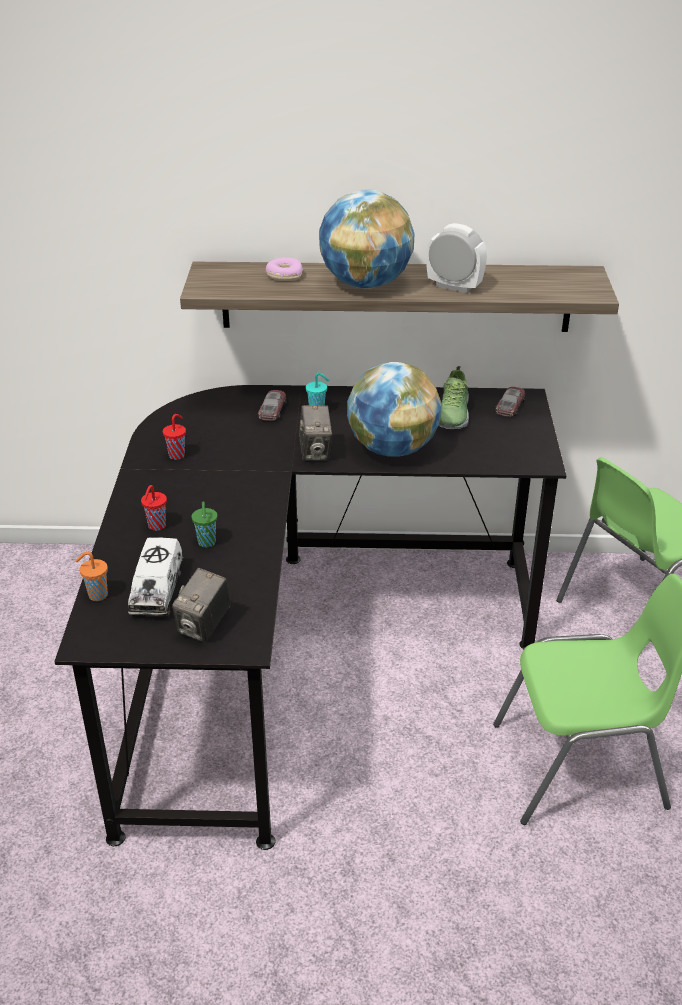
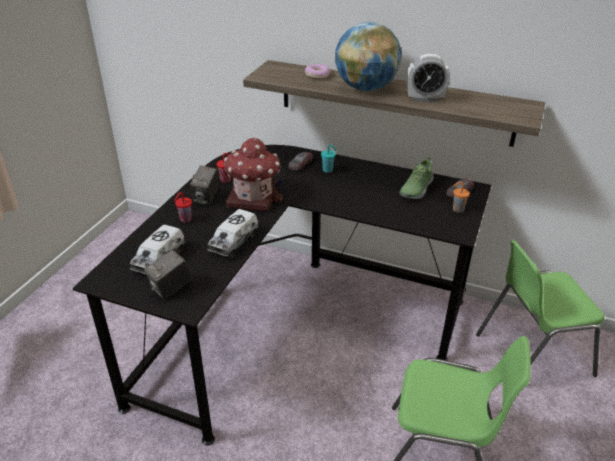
camera: 20 degrees right, 0 degrees up
orange cup [75,552,108,601] -> orange cup moved to [453,182,470,213]
green cup [192,501,218,548] -> none
camera [299,405,332,461] -> camera moved to [190,166,219,205]
globe [347,362,441,457] -> none
alarm clock [426,223,487,293] -> alarm clock turned 135 degrees clockwise [407,54,450,102]
none -> toy truck [207,209,259,259]
none -> toy house [223,138,283,211]

